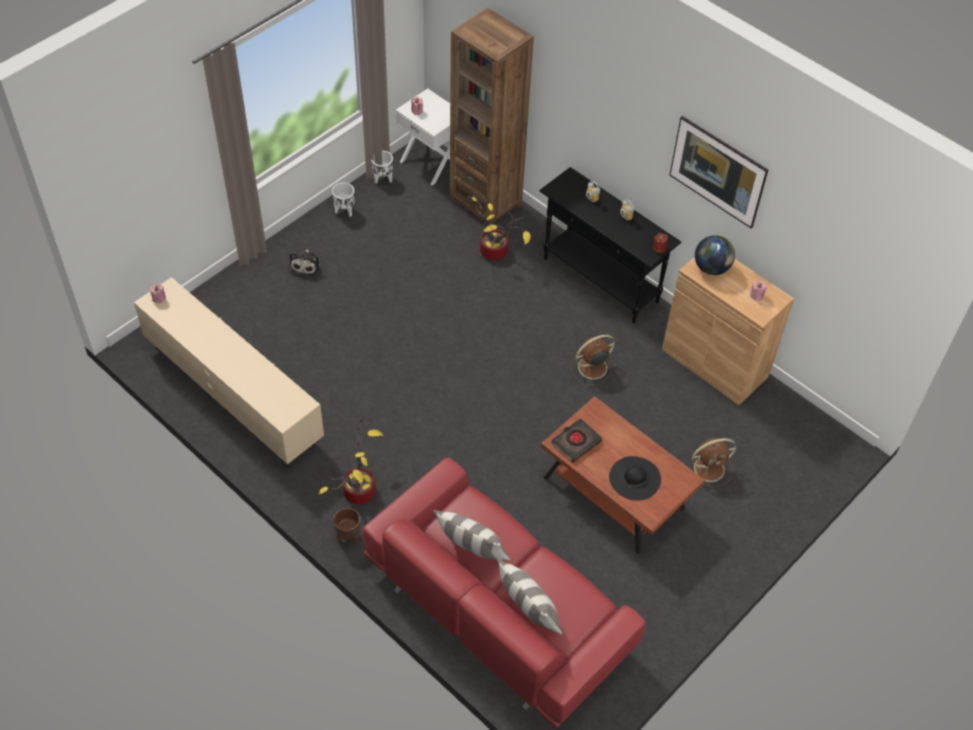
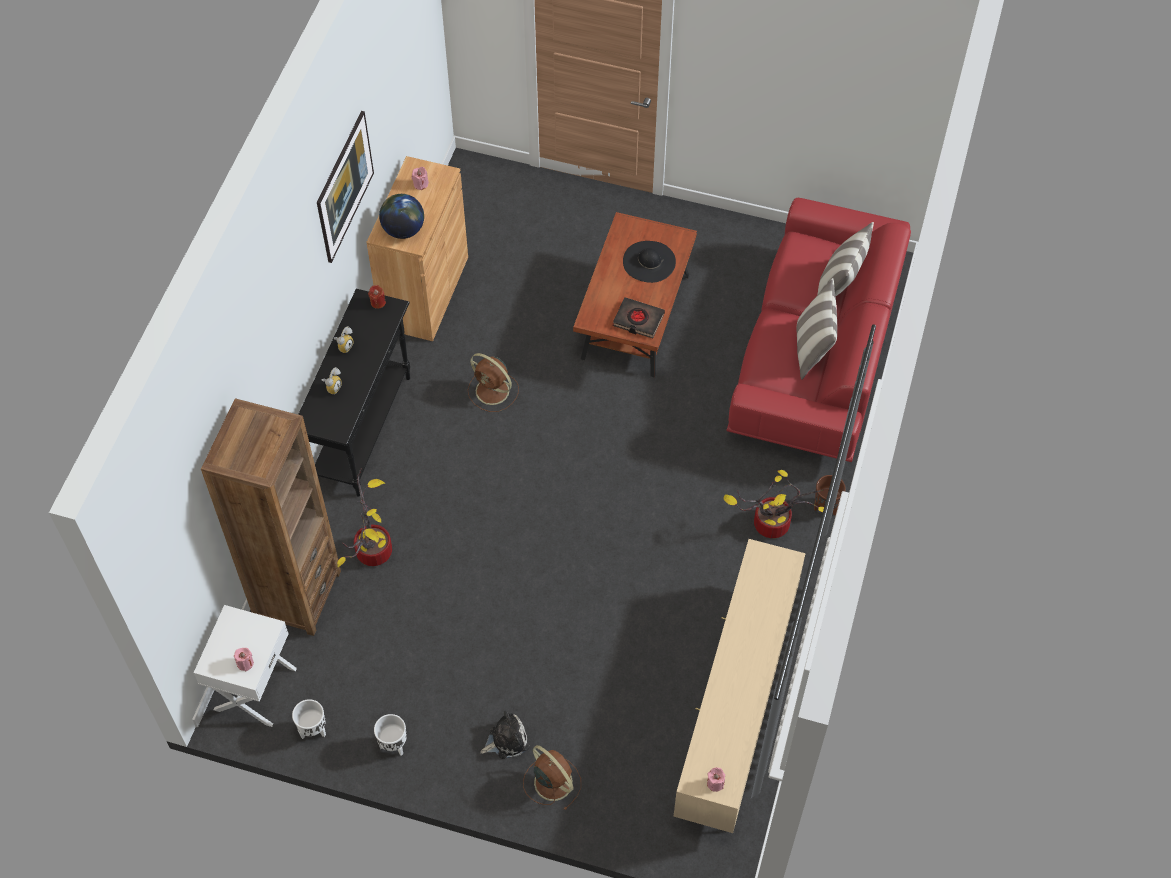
camera: 115 degrees left, 5 degrees up
brown fan [692,438,736,488] -> brown fan moved to [523,745,581,811]

